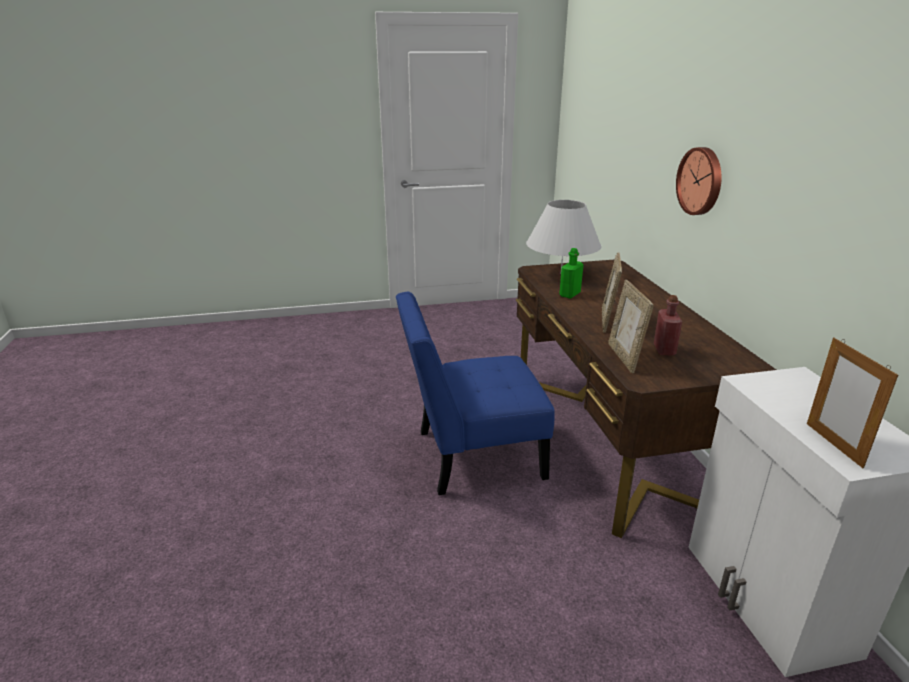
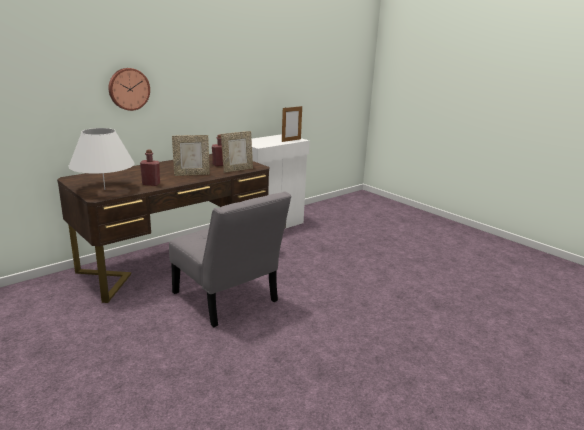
camera: 120 degrees left, 5 degrees down
blue chair [396,292,555,495] -> grey chair [169,191,291,327]
green bottle [559,248,583,299] -> red bottle [140,149,160,186]

